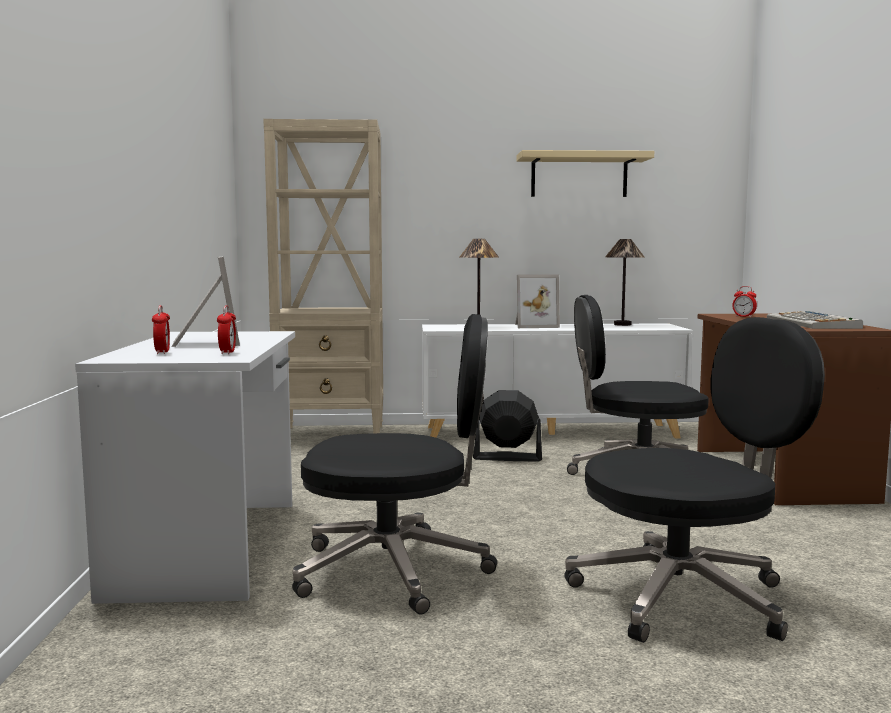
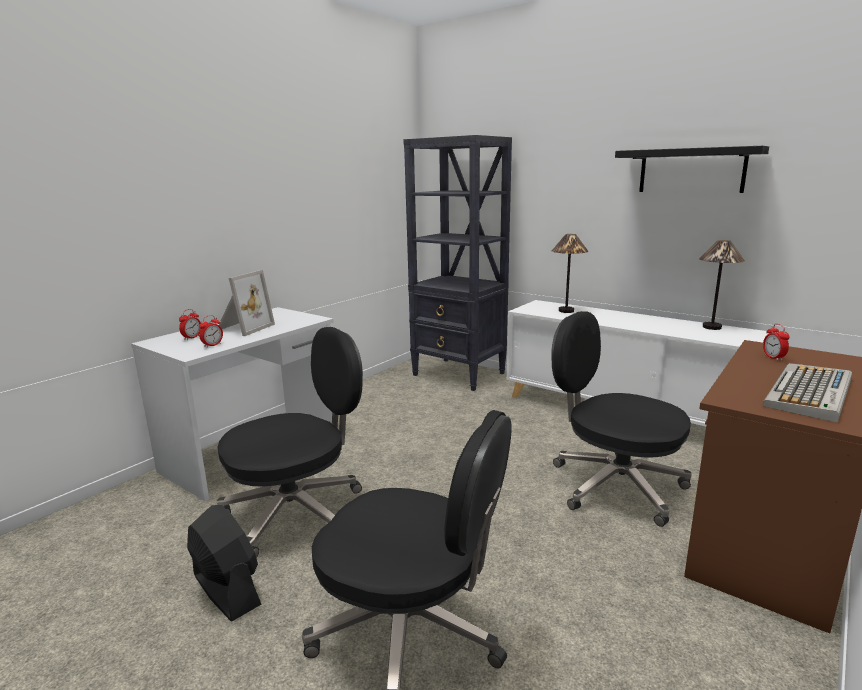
camera: 40 degrees right, 10 degrees up
beige bookcase [263,119,383,433] -> black bookcase [403,135,512,391]
black office chair [292,314,497,615] -> black office chair turned 75 degrees counterclockwise [217,327,363,558]
black fan [473,390,542,462] -> black fan moved to [187,505,261,622]
picture frame [515,274,560,328] -> none
beige shelf [516,150,654,197] -> black shelf [615,146,769,193]

